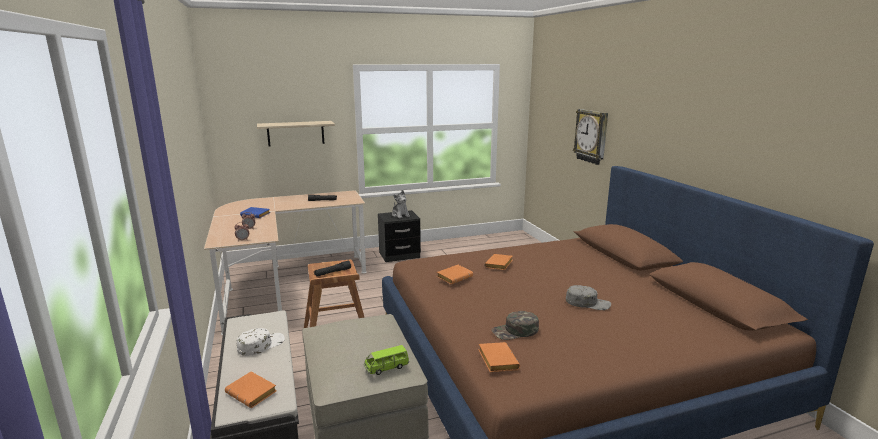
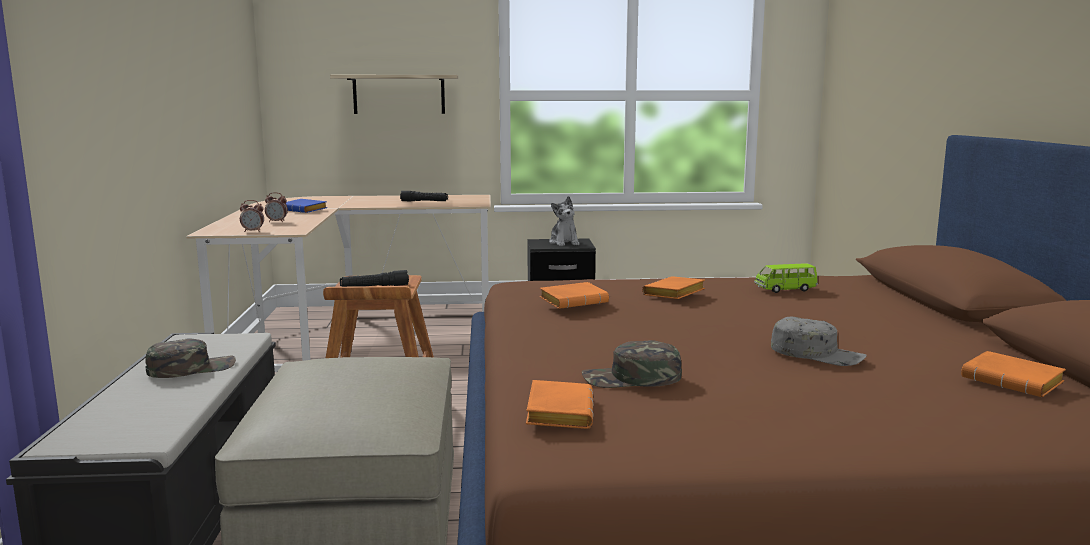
camera: 15 degrees right, 5 degrees down
orange book [225,372,277,408] -> orange book moved to [961,351,1066,397]
white cap [237,328,285,356] -> green cap [145,338,236,378]
green toy car [364,345,409,375] -> green toy car moved to [754,263,818,293]
wall clock [573,109,608,165] -> none

